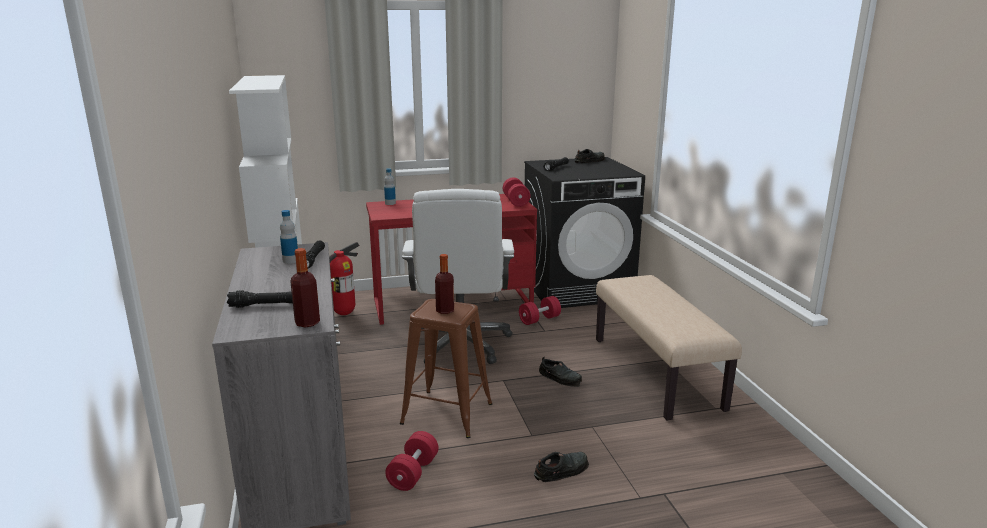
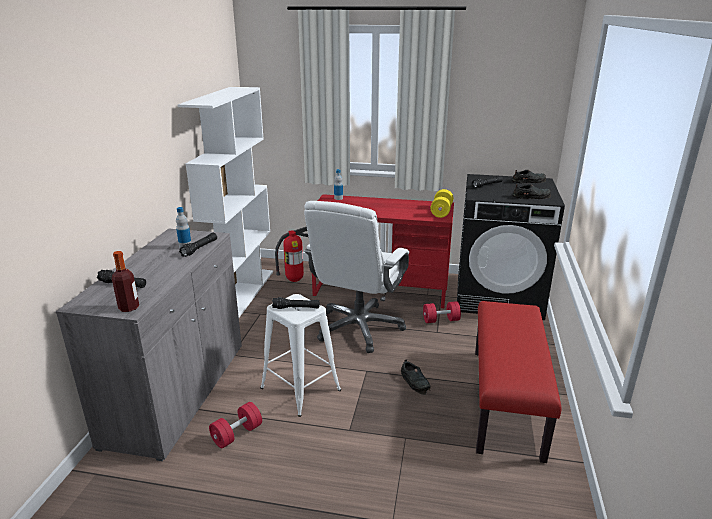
camera: 25 degrees right, 5 degrees up
brown stool [400,299,492,438] -> white stool [260,294,341,417]
bottle [435,254,454,314] -> black flashlight [272,297,320,309]
red dumbbell [503,177,531,207] -> yellow dumbbell [431,189,453,218]
black shoe [534,452,589,482] -> black shoe moved to [512,184,551,199]
beige bench [596,275,742,420] -> red bench [475,301,562,463]

